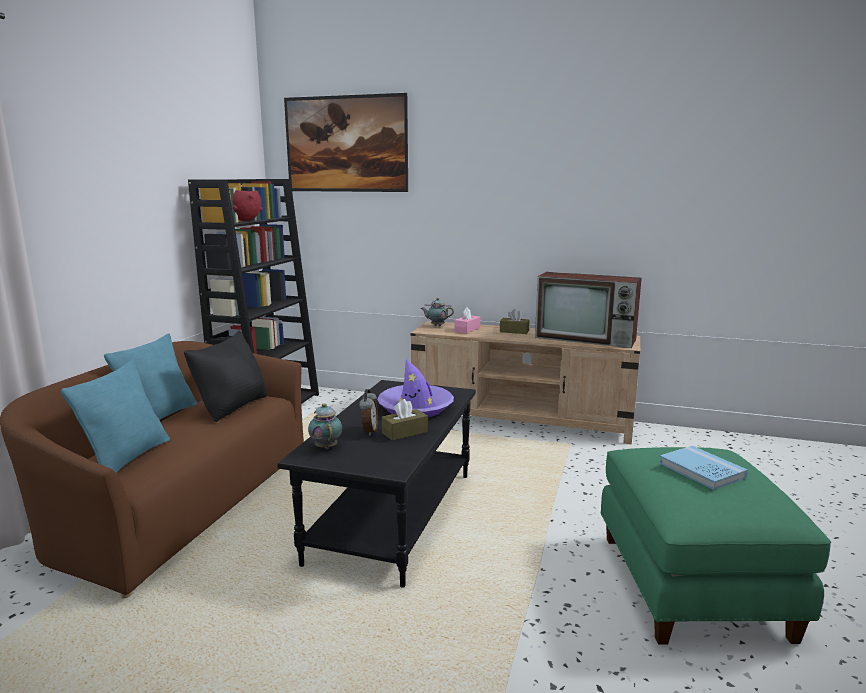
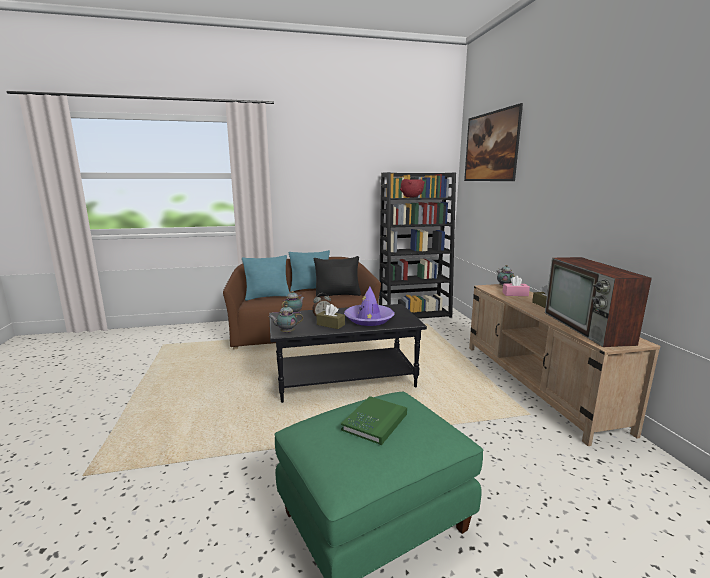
camera: 60 degrees right, 0 degrees up
blue book [659,446,748,490] -> green book [341,396,407,445]
none -> teapot [268,305,303,333]

